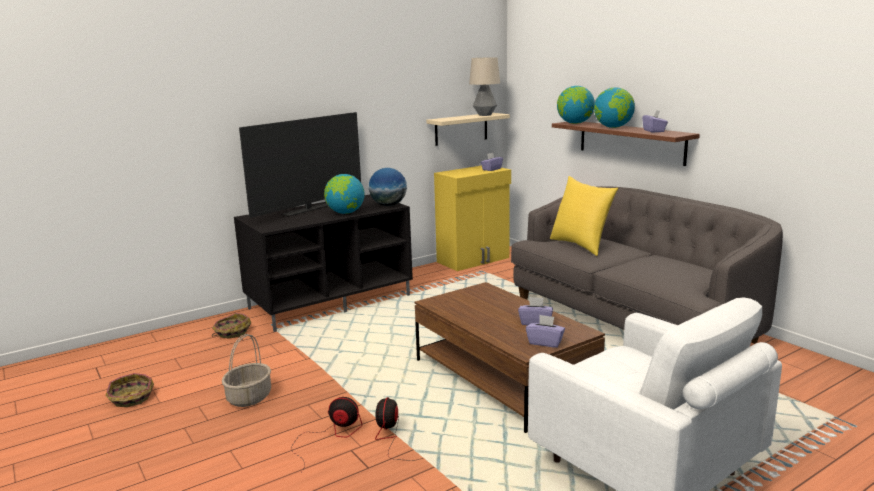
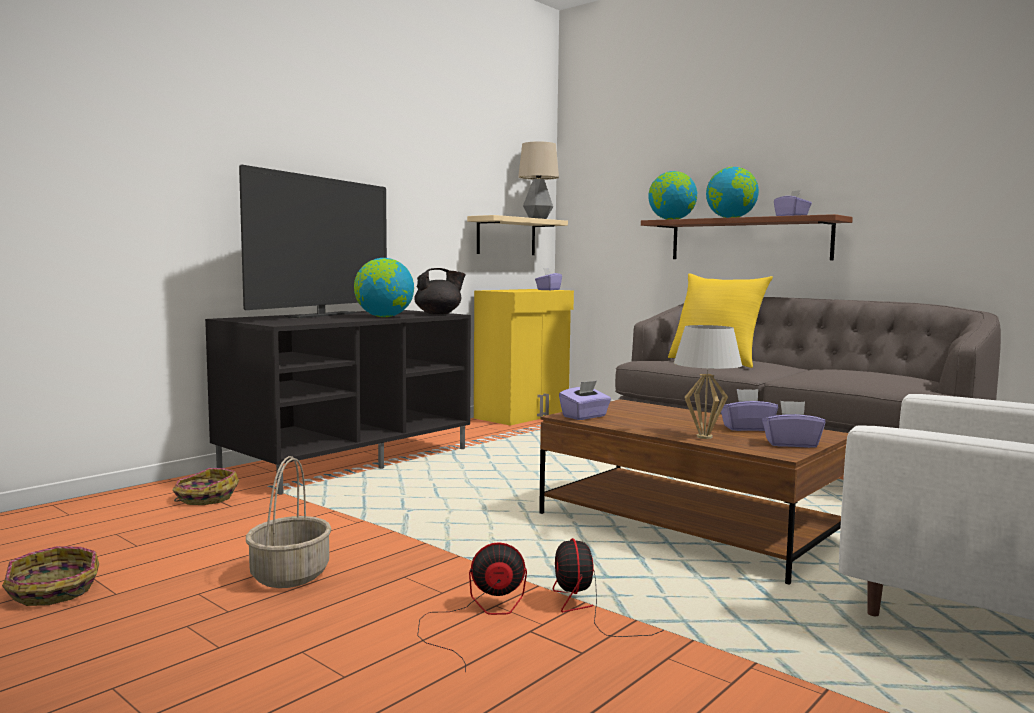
camera: 15 degrees left, 10 degrees down
globe [369,168,407,206] -> black teapot [414,268,466,314]
none -> purple tissue box [559,381,611,420]
none -> white table lamp [674,325,742,439]

